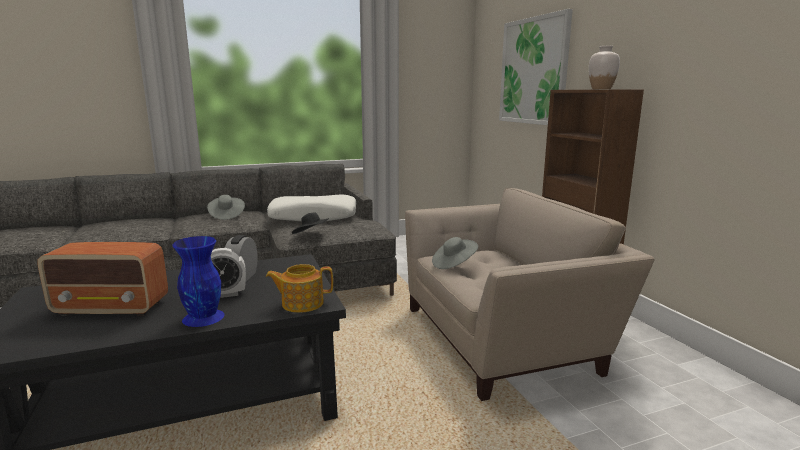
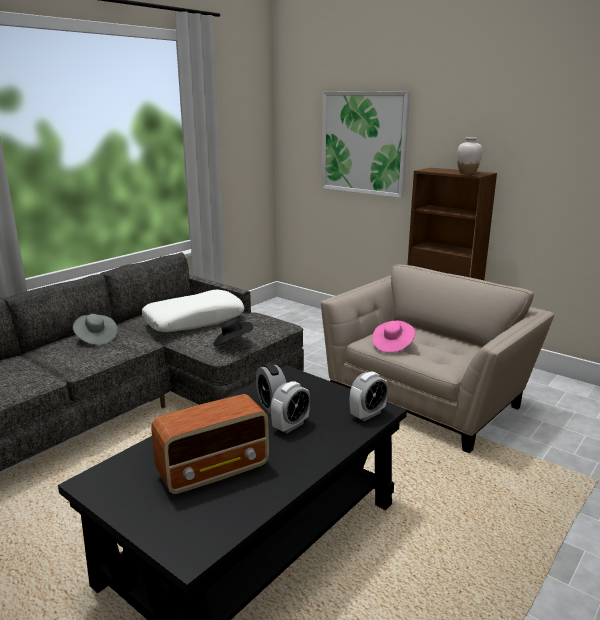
camera: 30 degrees left, 5 degrees up
blue vase [172,236,224,327] -> none
teapot [266,264,333,313] -> alarm clock [350,371,388,421]
grey hat [432,237,478,269] -> pink hat [372,321,415,353]

